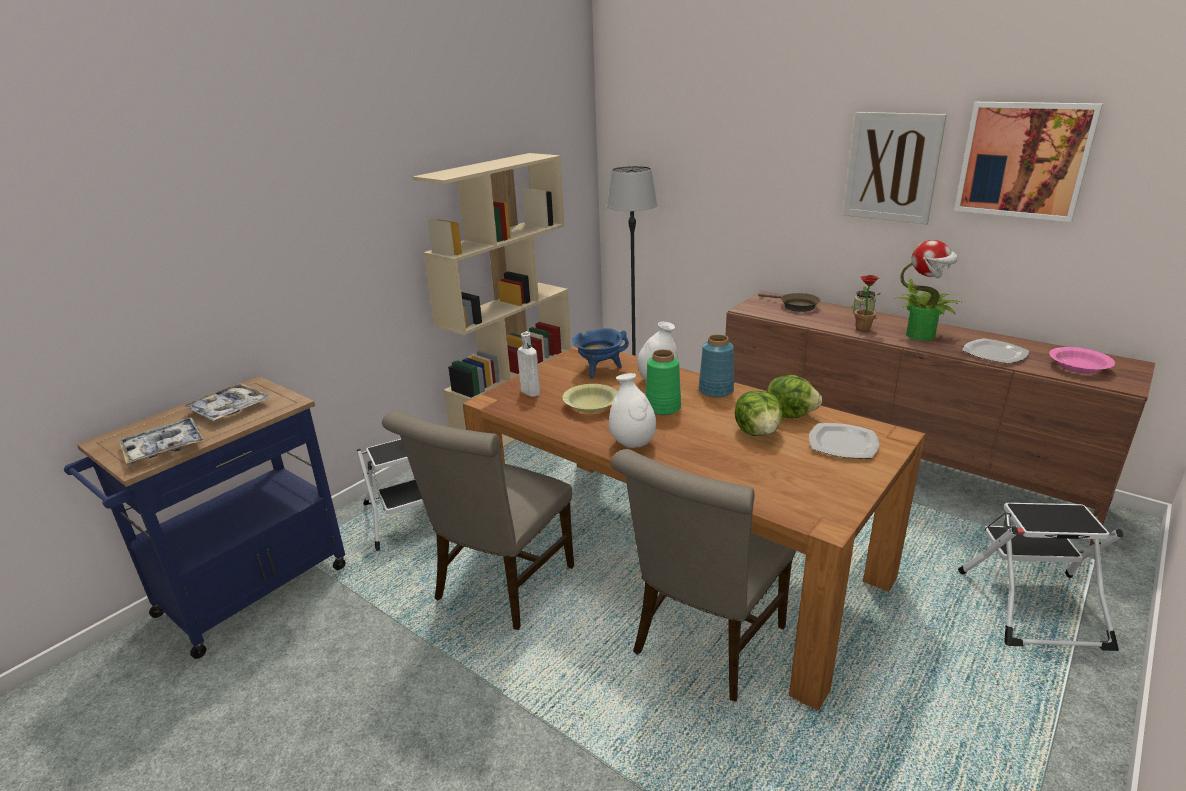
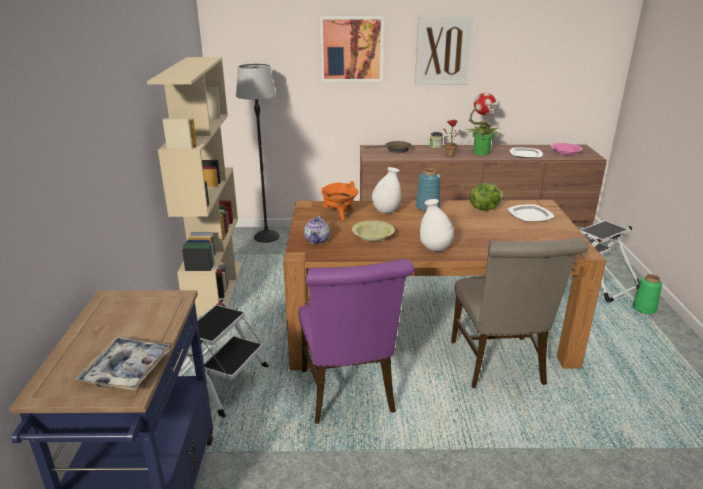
camera: 40 degrees left, 0 degrees up
tray [184,383,270,421] -> none
beige chair [382,411,574,630] -> purple chair [298,259,414,424]
white bottle [517,332,540,397] -> teapot [304,215,330,244]
blue cooking pot [572,328,629,378] -> orange cooking pot [321,181,359,221]
green vase [645,349,681,415] -> green vase moved to [632,274,662,314]
lettuce [735,391,783,436] -> none
picture [954,102,1103,222] -> picture moved to [320,16,384,82]

